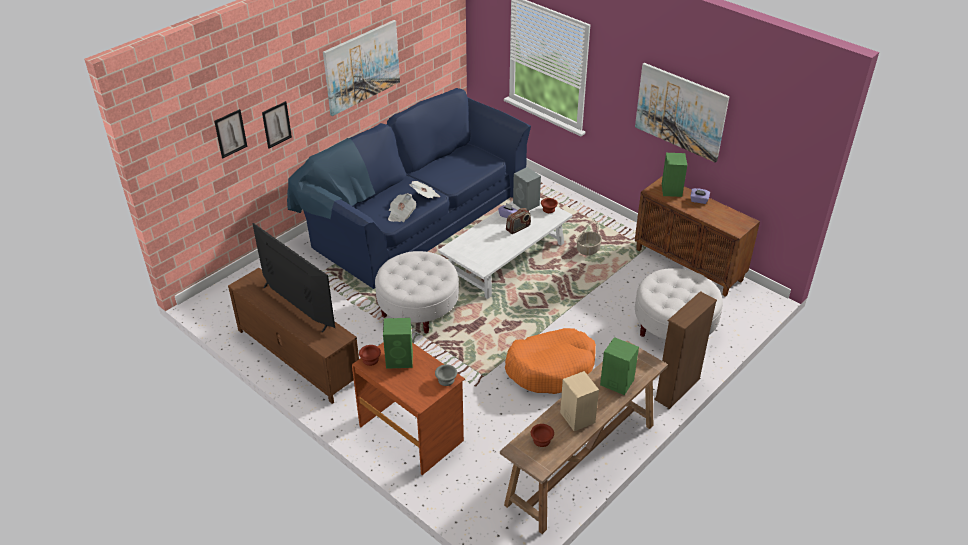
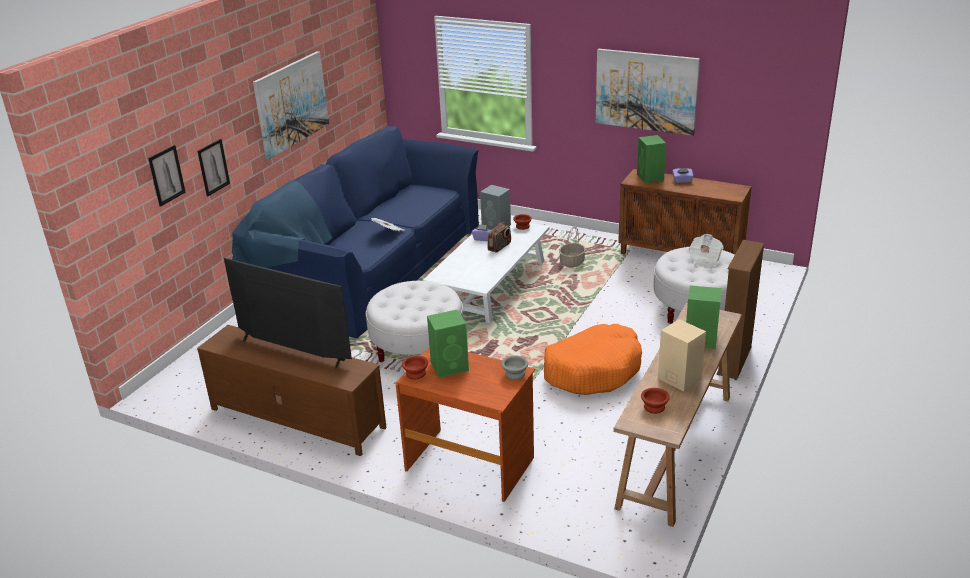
camera: 15 degrees left, 10 degrees down
newspaper [388,193,416,222] -> newspaper moved to [689,234,724,267]

